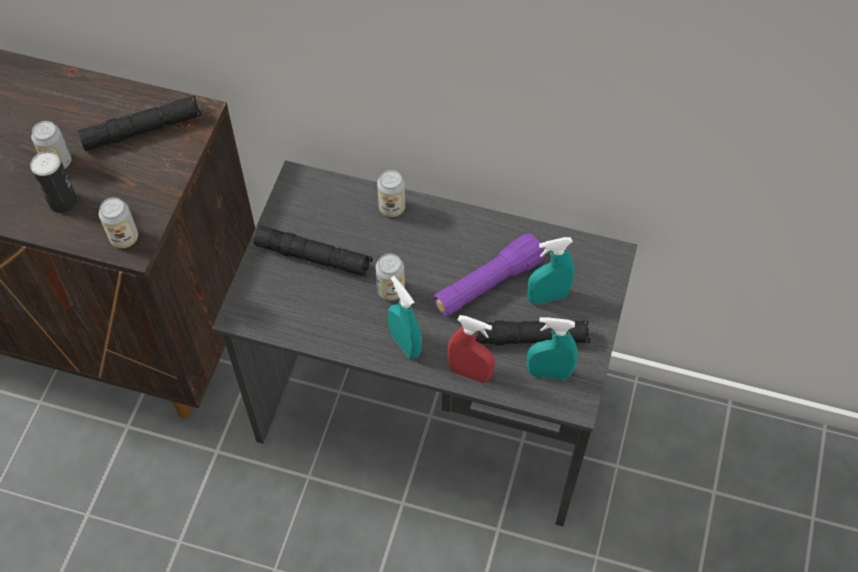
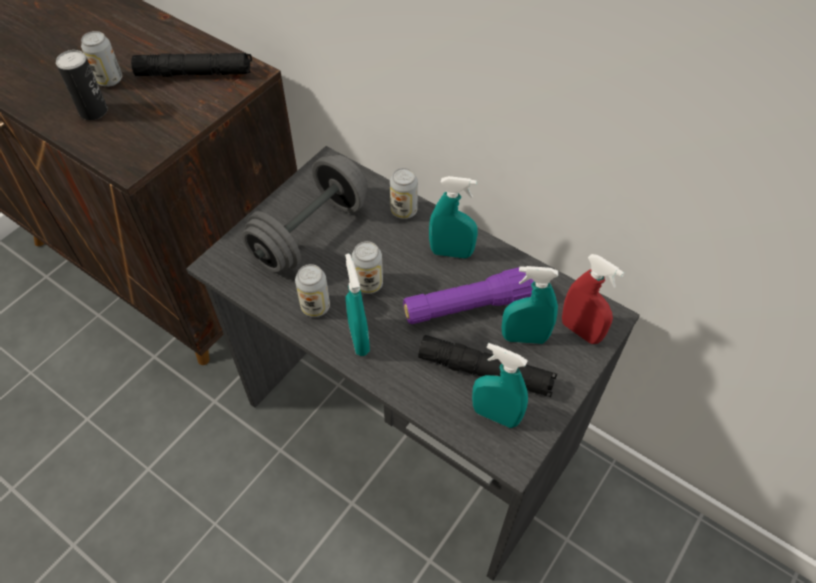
camera: 20 degrees right, 5 degrees down
can [99,198,138,248] -> can moved to [295,264,330,317]
black flashlight [254,226,373,277] -> grey dumbbell [242,155,368,272]
red spray bottle [447,315,495,383] -> red spray bottle moved to [562,254,624,344]
none -> turquoise spray bottle [429,176,478,258]

